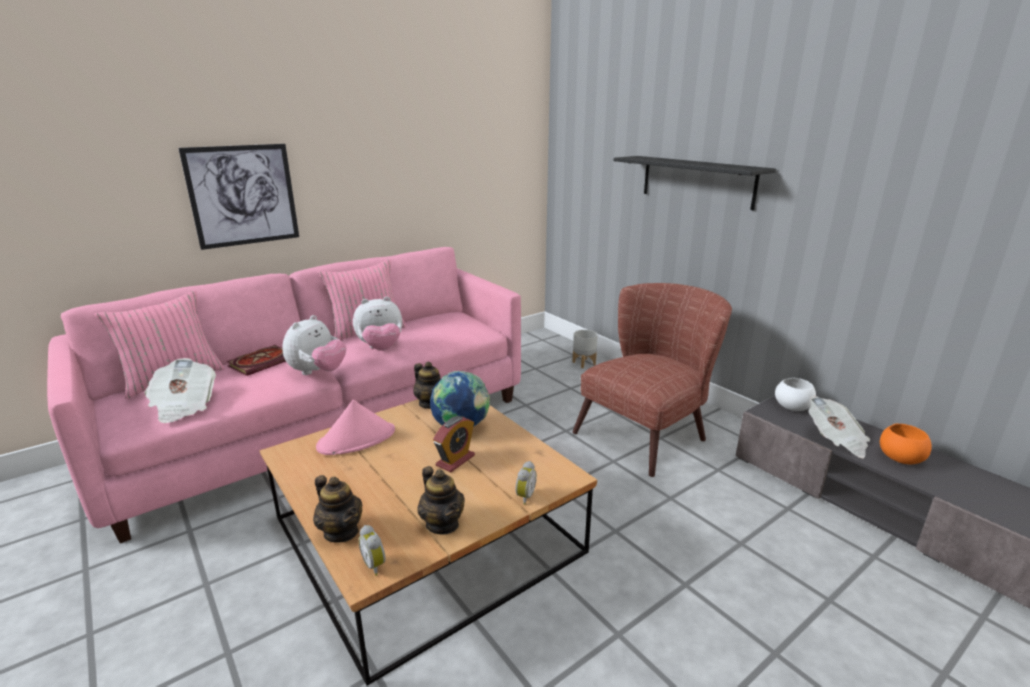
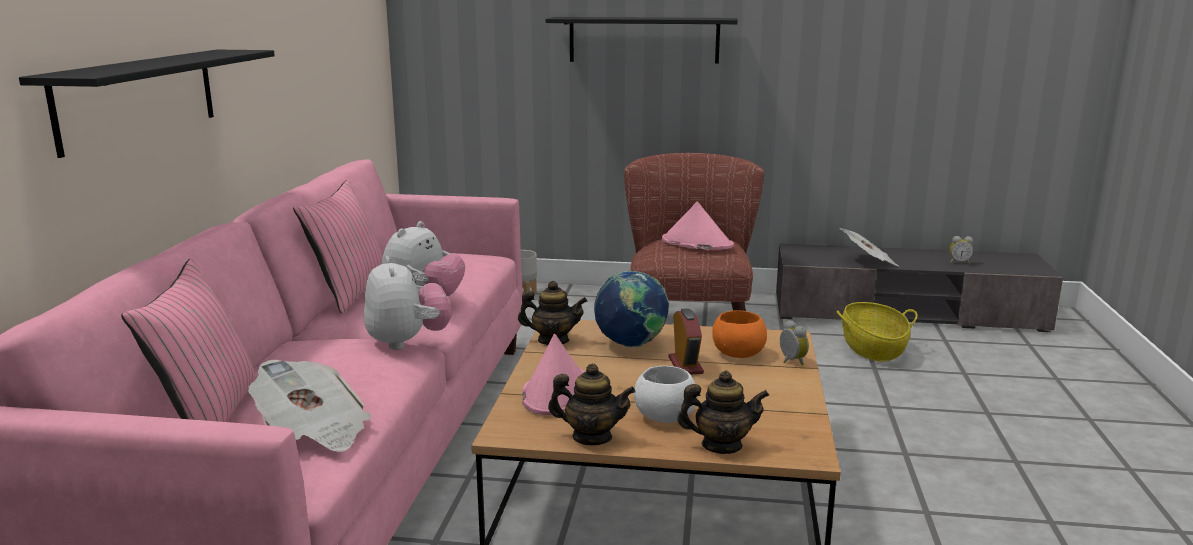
camera: 45 degrees left, 5 degrees down
picture [178,144,299,250] -> black shelf [19,50,275,158]
book [227,345,286,376] -> none
alarm clock [358,525,385,576] -> alarm clock moved to [949,236,974,264]
teapot [418,466,465,534] -> teapot moved to [548,363,636,445]
white bowl [775,378,816,411] -> white bowl moved to [634,366,698,423]
orange bowl [880,424,932,464] -> orange bowl moved to [712,310,767,358]
none -> pink hat [662,202,734,250]
none -> basket [836,302,918,361]

